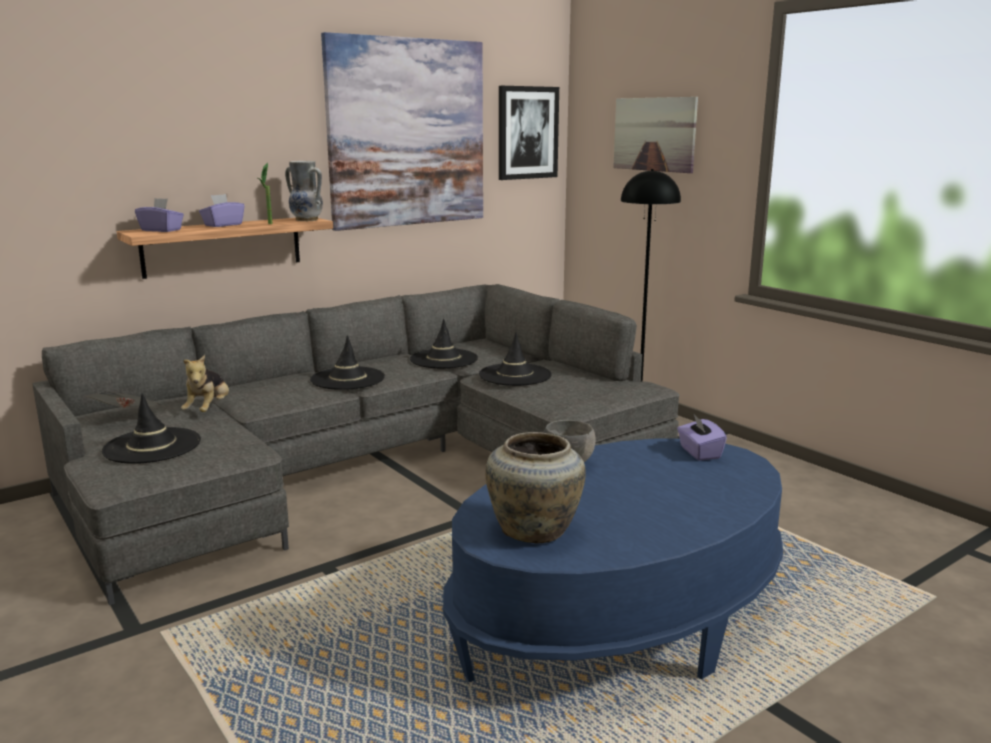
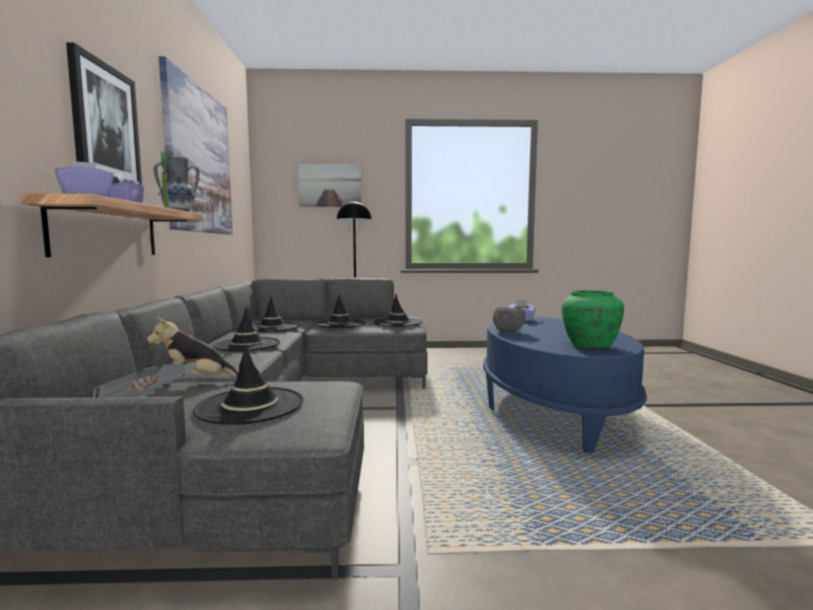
camera: 55 degrees left, 10 degrees down
plush toy [181,355,229,412] -> plush toy turned 135 degrees clockwise [147,317,239,379]
beige vase [485,432,585,543] -> green vase [561,290,624,349]
picture [499,86,559,180] -> picture moved to [66,42,142,184]
none -> black hat [373,294,422,327]

